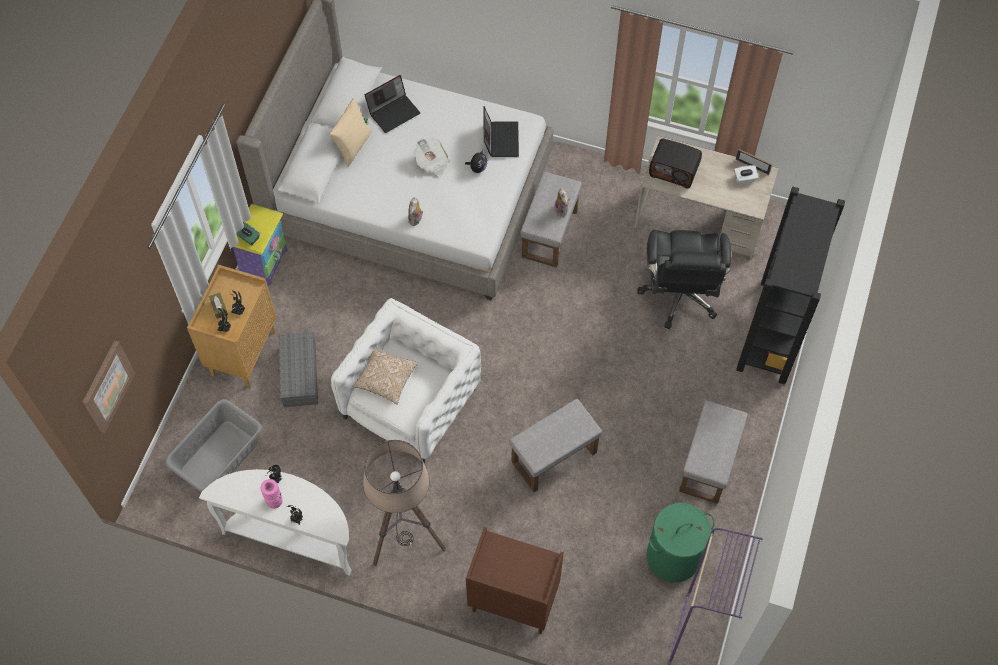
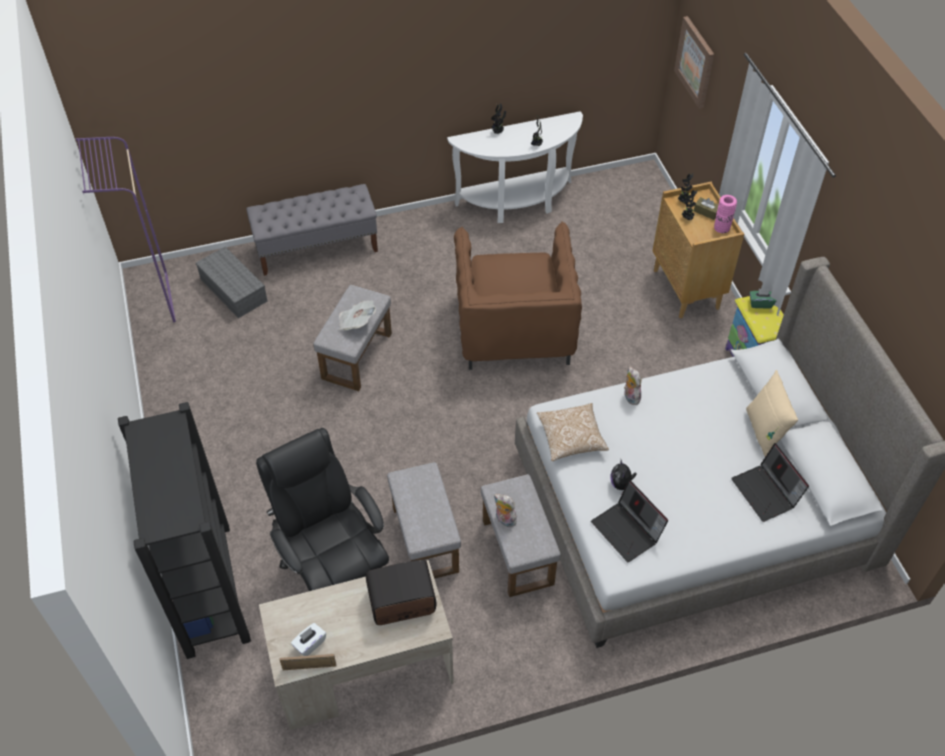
camera: 145 degrees right, 10 degrees down
grey laundry basket [166,399,262,492] -> none
pink vase [260,479,283,509] -> pink vase moved to [714,195,737,233]
grey storage box [279,332,318,407] -> grey storage box moved to [196,246,268,318]
white armchair [331,298,481,463] -> brown armchair [454,222,582,370]
pillow [353,348,418,404] -> pillow moved to [537,403,609,461]
floor lamp [363,440,446,566] -> none
laptop [365,75,420,133] -> laptop turned 45 degrees counterclockwise [731,443,809,522]
newspaper [413,138,450,177] -> newspaper moved to [339,300,376,330]
brown cabinet [466,527,564,634] -> grey bench [246,184,378,276]
green laundry basket [646,503,715,582] -> none
grey ottoman [679,400,748,504] -> grey ottoman moved to [387,462,461,579]

